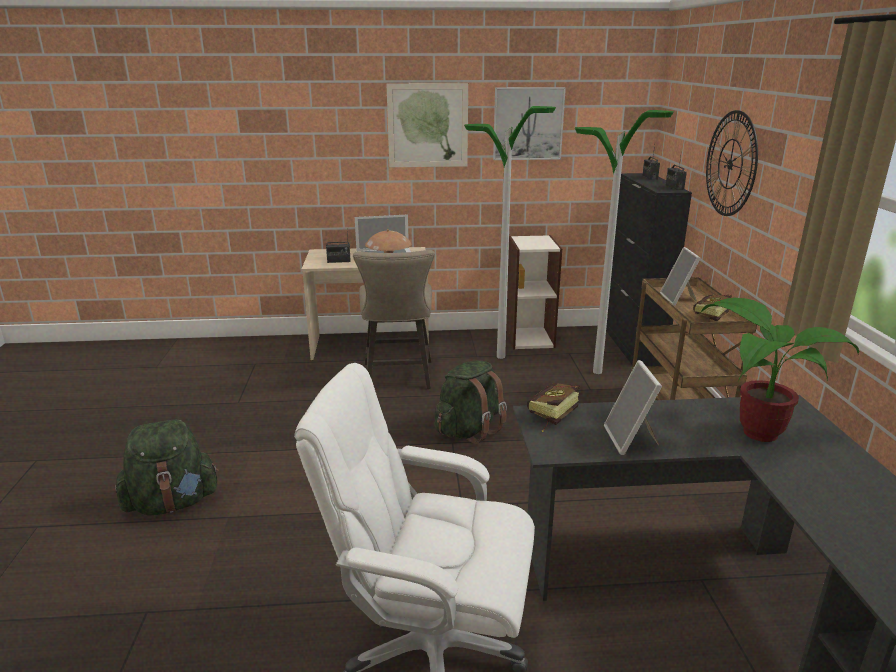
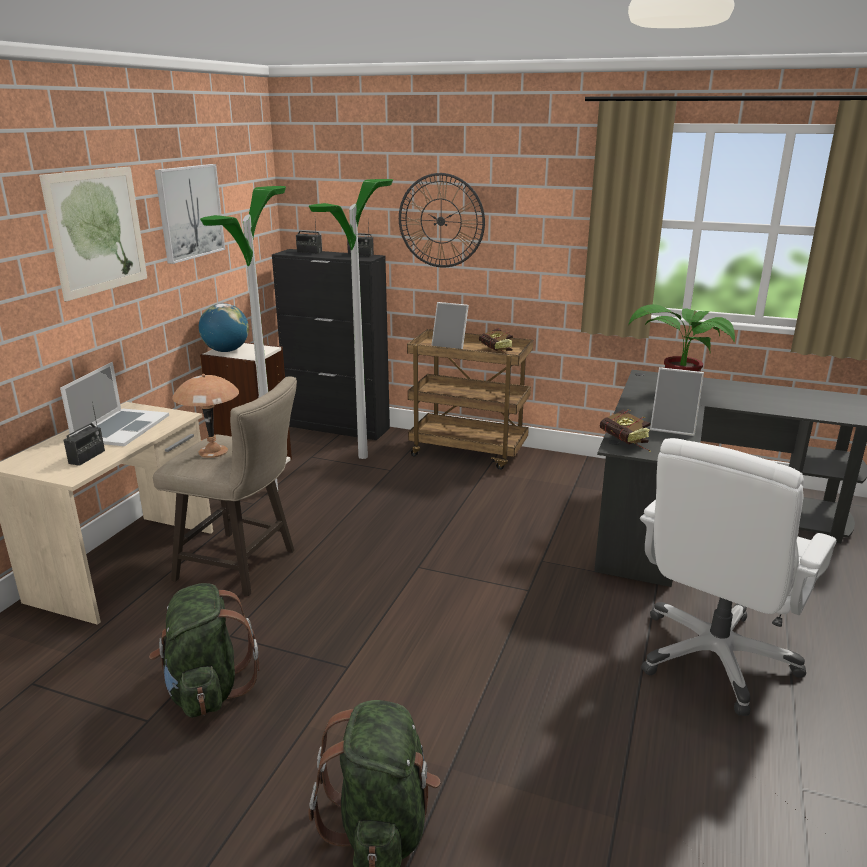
camera: 65 degrees left, 0 degrees up
green backpack [435,361,507,444] -> green backpack moved to [149,583,260,718]
none -> globe [199,303,249,352]

